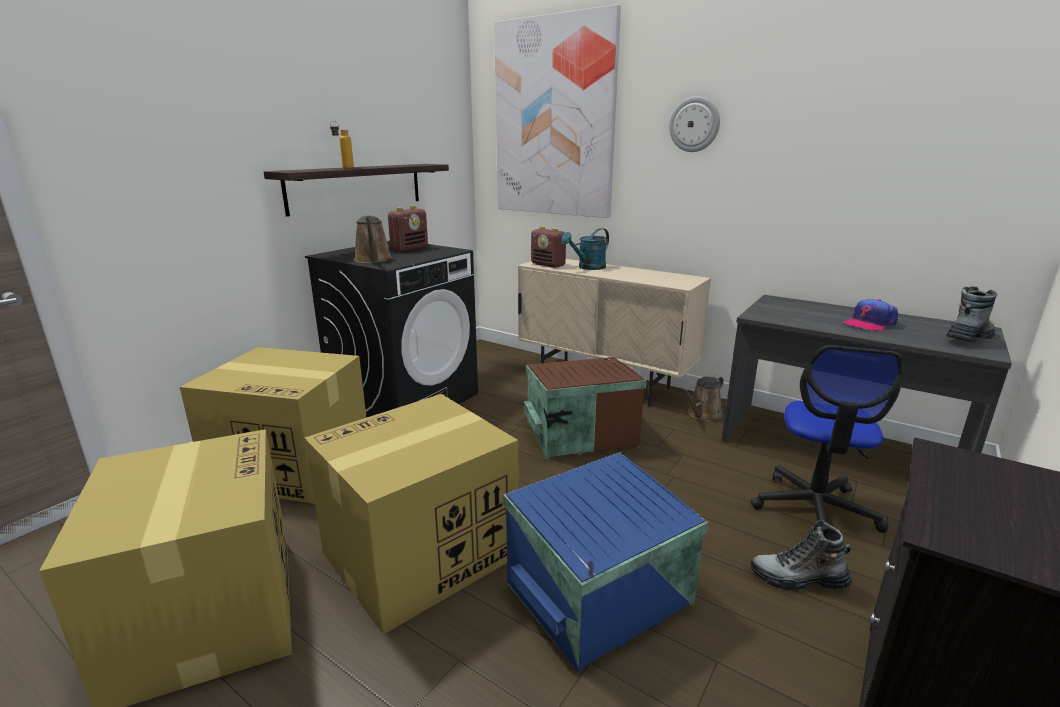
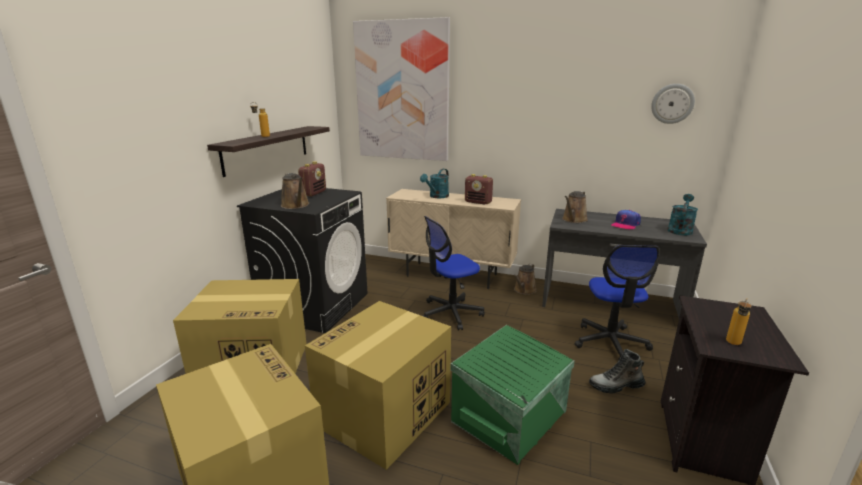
camera: 15 degrees left, 0 degrees up
blue storage box [503,452,708,672] -> green storage box [450,325,575,465]
brown storage box [524,357,647,459] -> office chair [422,216,485,330]
radio [531,226,566,268] -> radio moved to [465,174,493,205]
wall clock [669,96,720,152] -> wall clock moved to [651,84,695,124]
boot [946,286,998,342] -> turquoise watering can [667,194,698,235]
none -> brown watering can [562,191,588,223]
none -> bottle [726,298,751,345]

